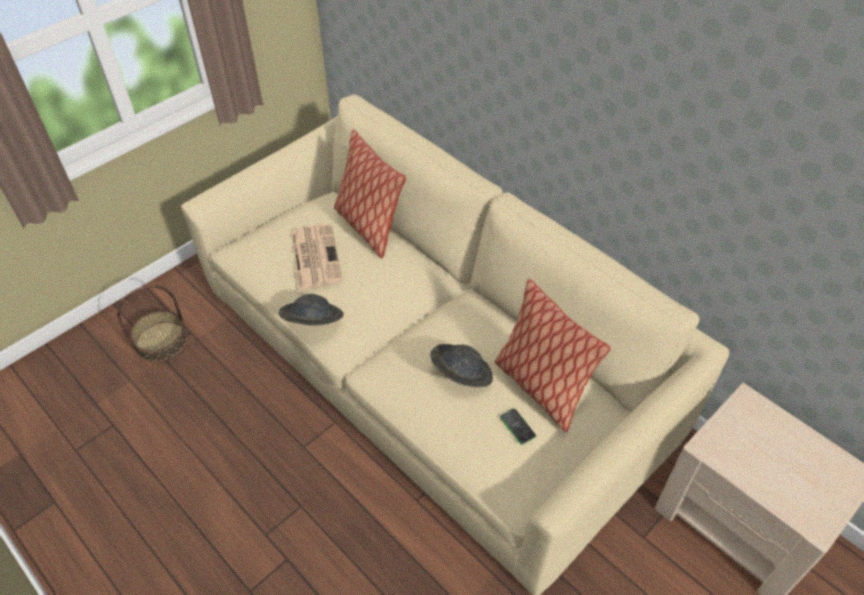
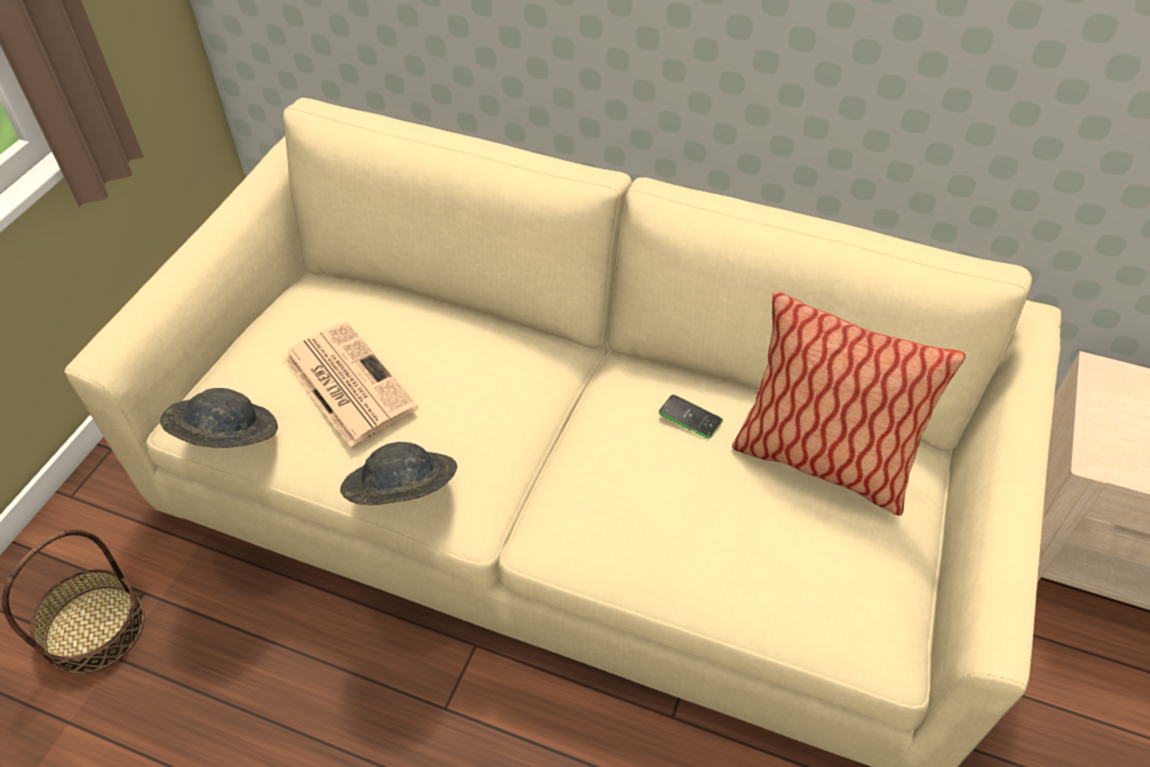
camera: 25 degrees left, 0 degrees up
pillow [334,130,406,258] -> none
grey hat [430,344,493,387] -> grey hat moved to [160,388,278,448]
phone [500,409,536,445] -> phone moved to [659,395,723,438]

